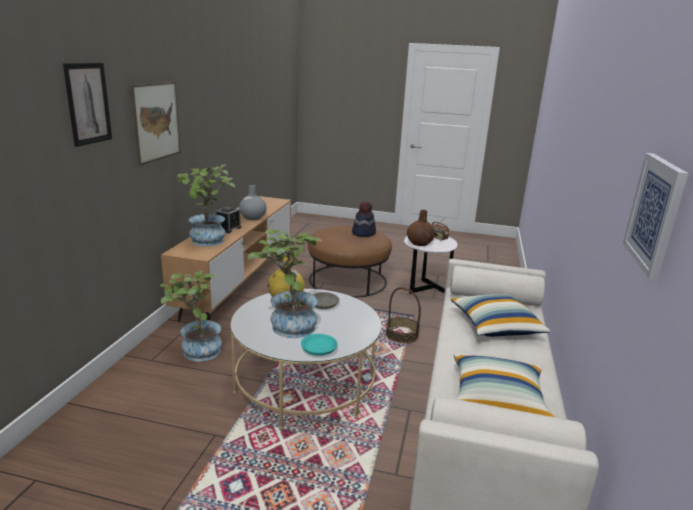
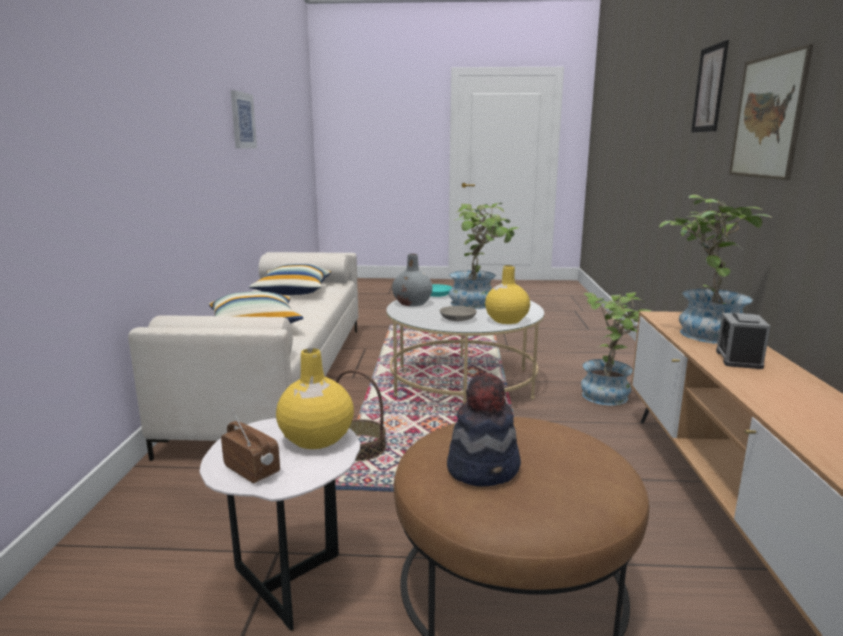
camera: 170 degrees right, 5 degrees down
grey vase [239,185,267,220] -> grey vase moved to [392,254,433,306]
brown vase [407,210,435,246] -> yellow vase [276,348,354,449]

